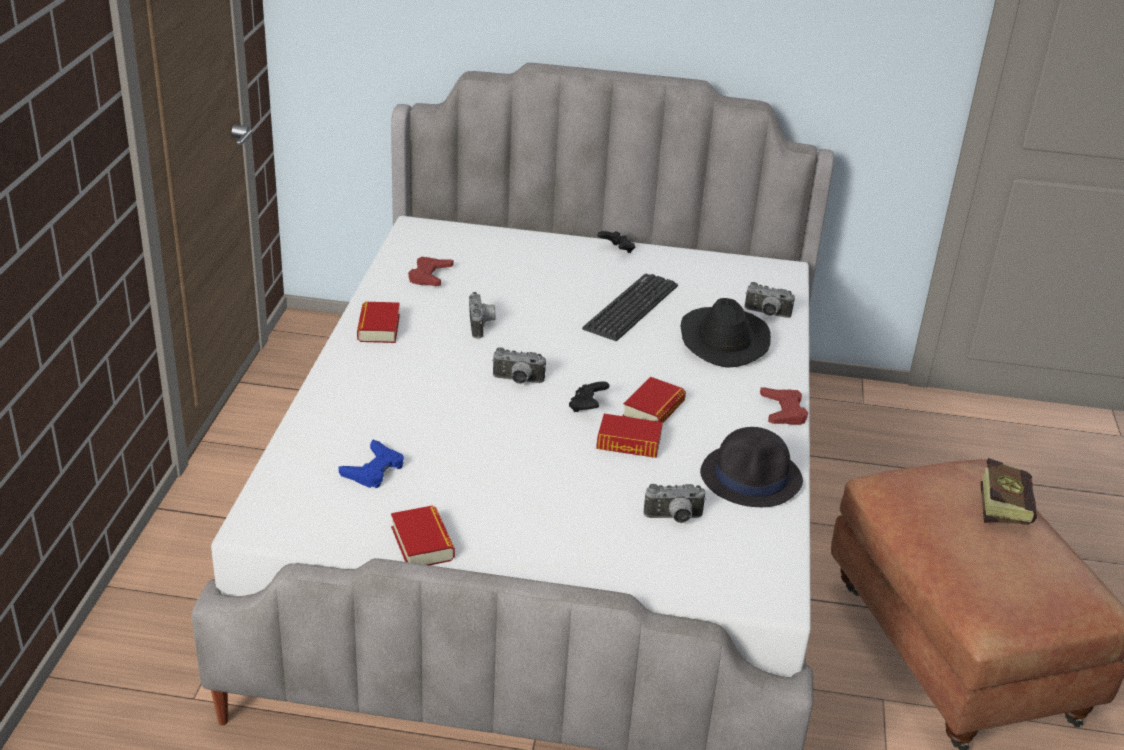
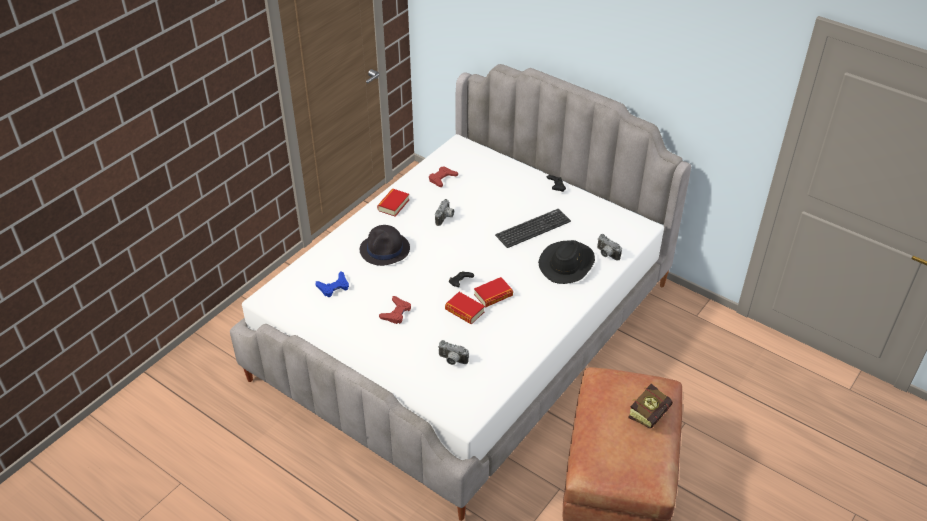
camera: 30 degrees right, 10 degrees up
book [391,505,455,565] -> none
camera [492,347,546,384] -> none
black hat [700,427,803,507] -> black hat moved to [360,225,410,266]
red game controller [760,388,808,425] -> red game controller moved to [379,296,411,324]

